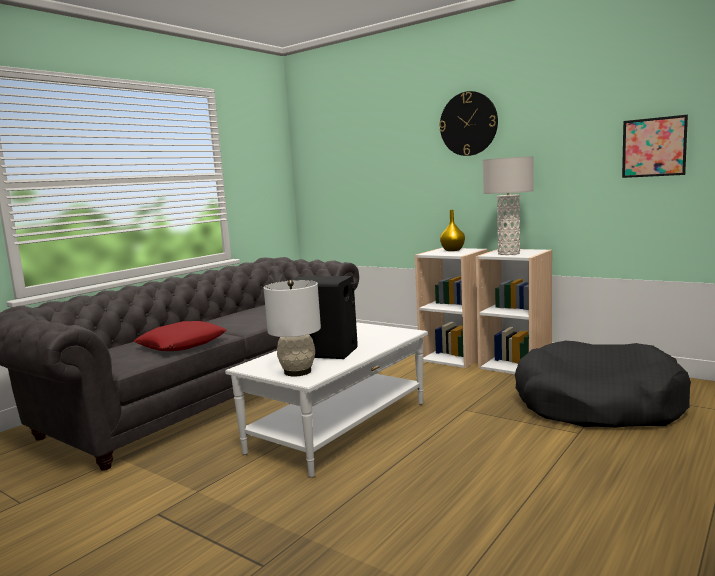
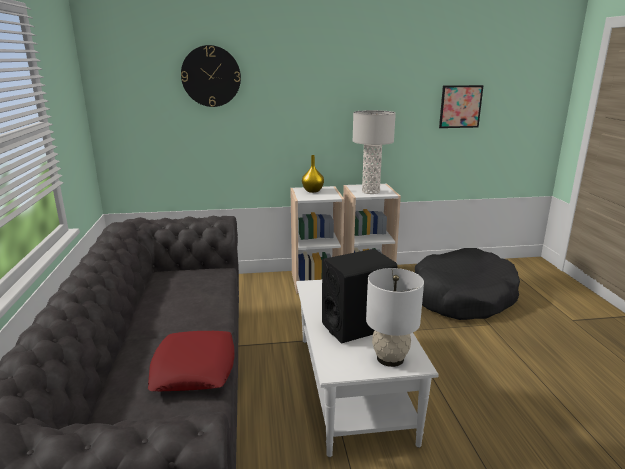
camera: 45 degrees left, 10 degrees up
wall clock [439,91,498,156] -> wall clock moved to [181,45,241,107]

